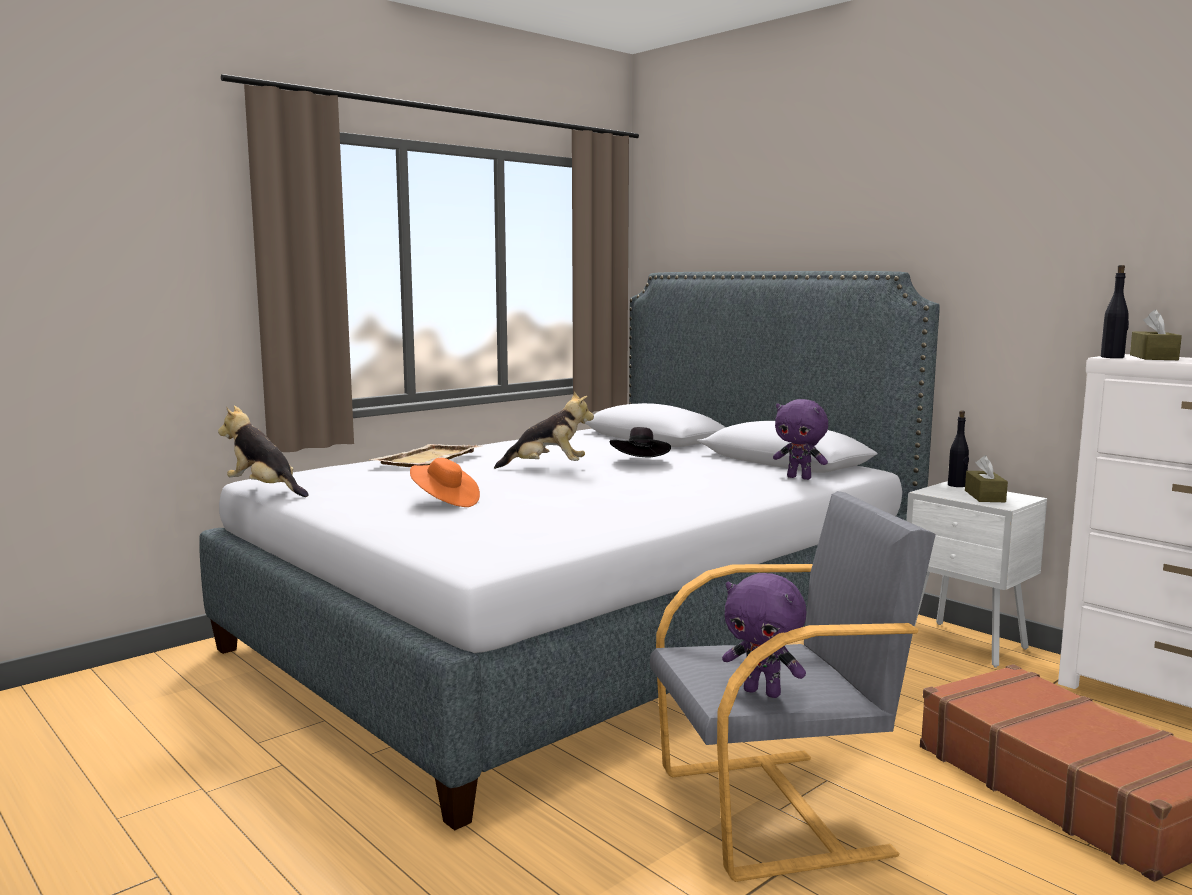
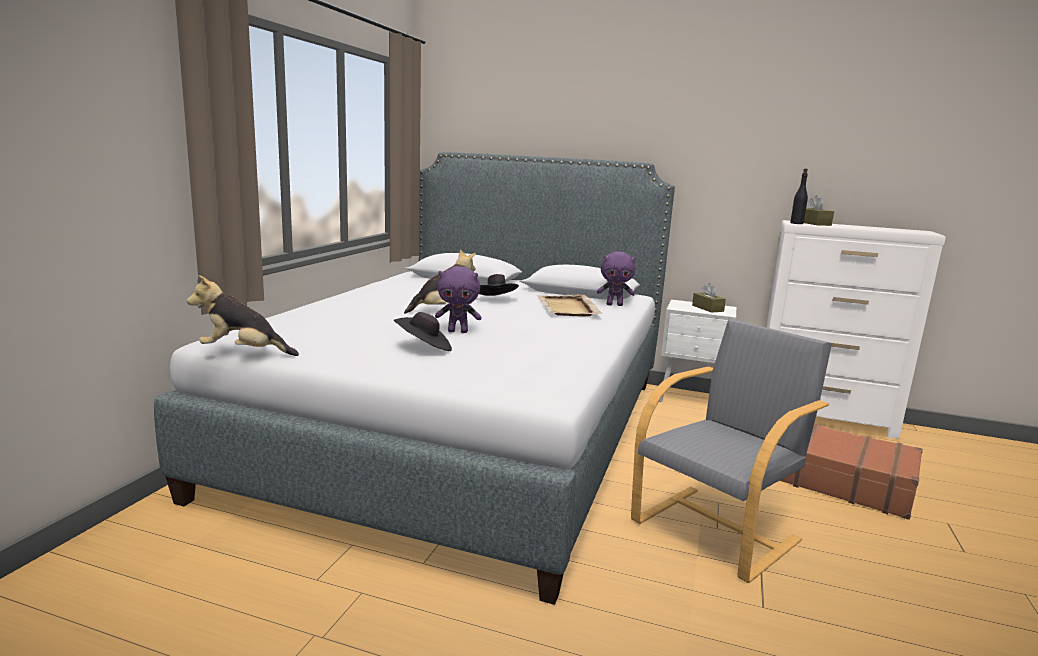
camera: 30 degrees left, 5 degrees up
beige tray [369,444,481,467] -> beige tray moved to [537,294,603,316]
orange hat [410,458,480,507] -> black hat [394,312,452,351]
purple plush toy [722,573,806,698] -> purple plush toy moved to [435,266,482,333]
black bottle [948,411,969,487] -> none

